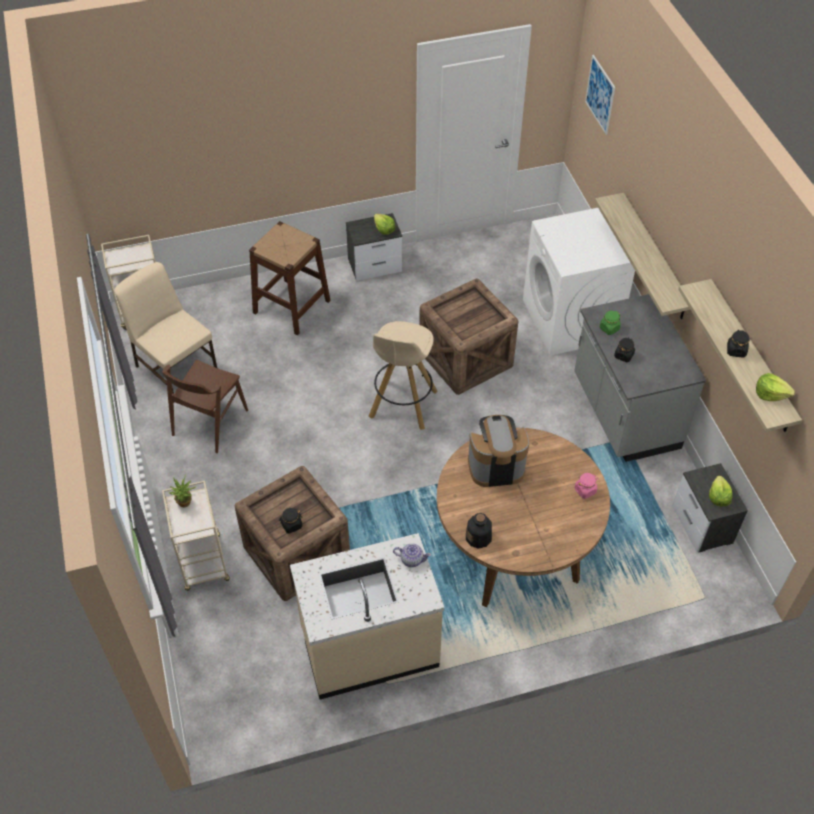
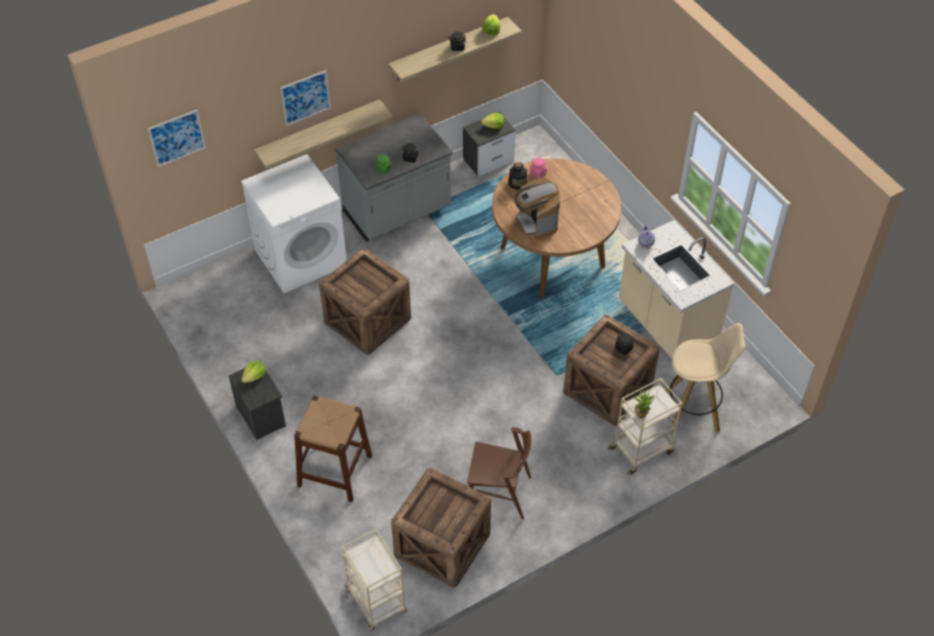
camera: 105 degrees left, 0 degrees up
beige chair [115,262,217,393] -> crate [391,468,491,588]
beige stool [369,321,438,430] -> beige stool moved to [666,323,746,433]
bottle [466,513,492,549] -> bottle moved to [508,162,527,190]
none -> picture [280,70,331,126]

